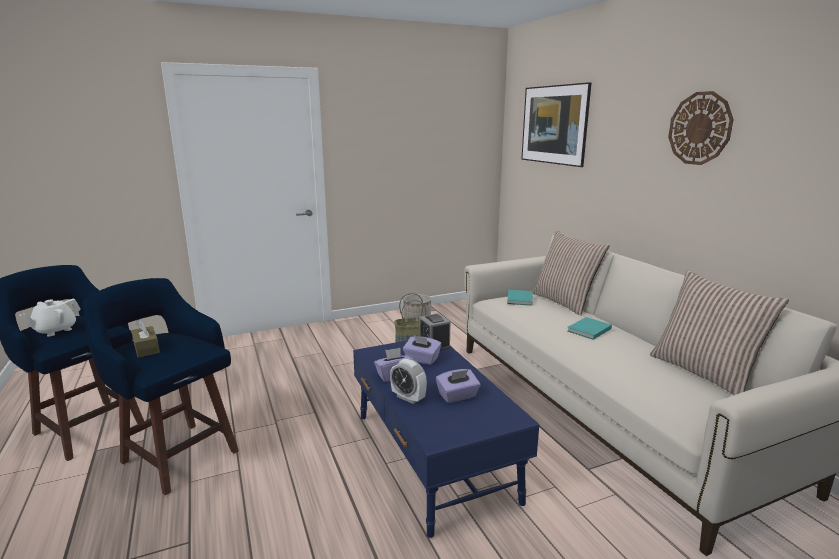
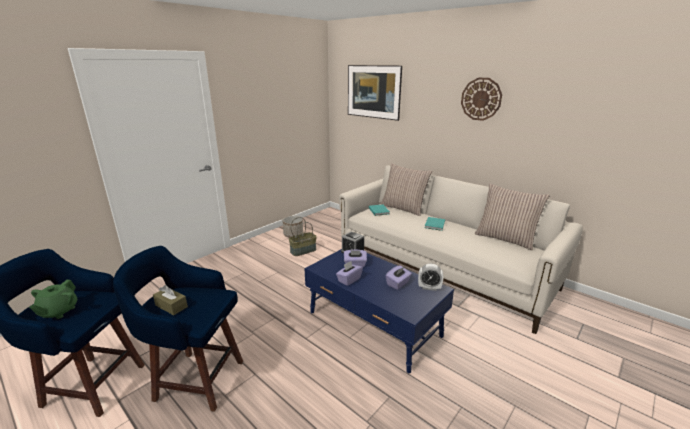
camera: 25 degrees left, 5 degrees up
white teapot [19,299,81,337] -> green teapot [29,280,77,319]
alarm clock [390,359,427,404] -> alarm clock moved to [418,264,443,291]

